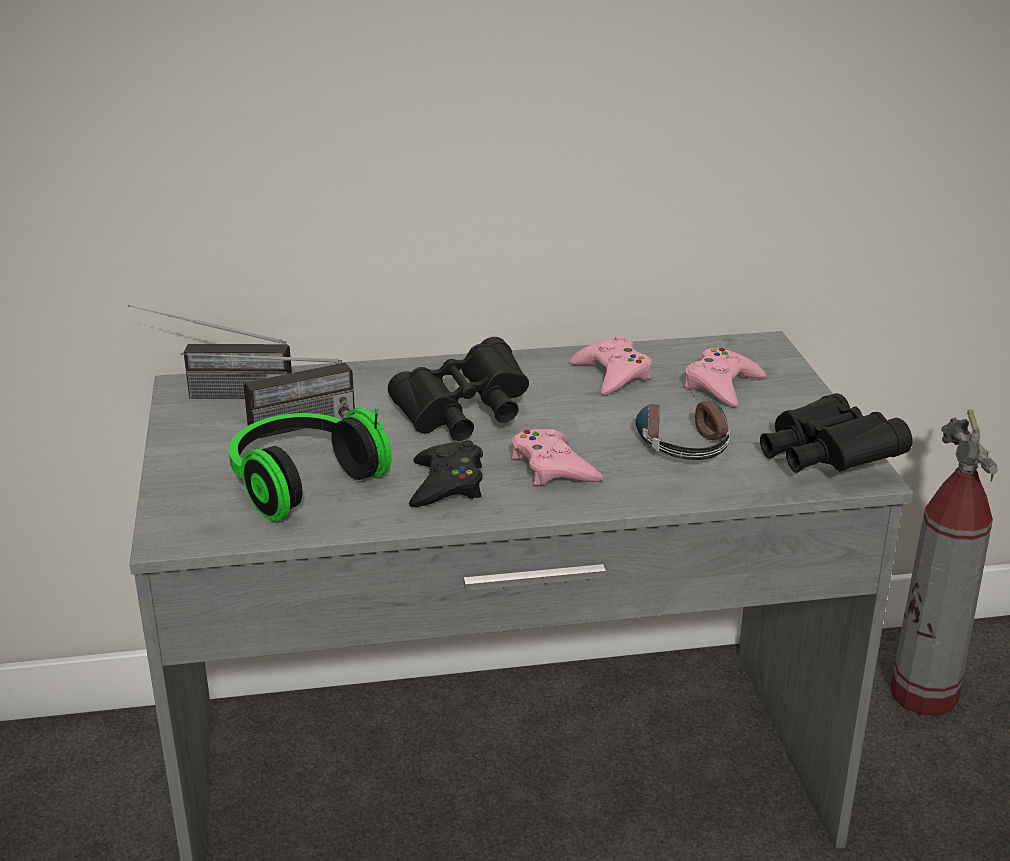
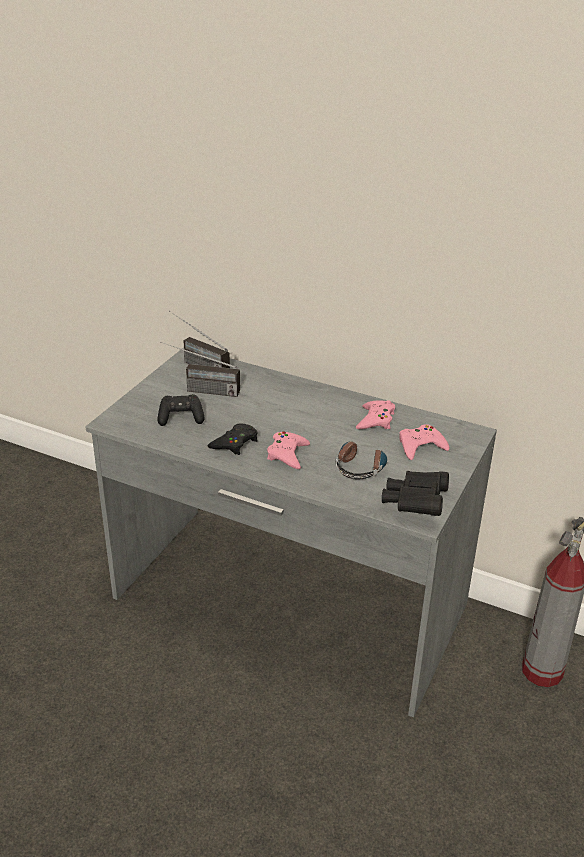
camera: 35 degrees right, 5 degrees up
headphones [229,407,392,522] -> black game controller [157,394,205,426]
black binoculars [388,337,529,441] -> none

